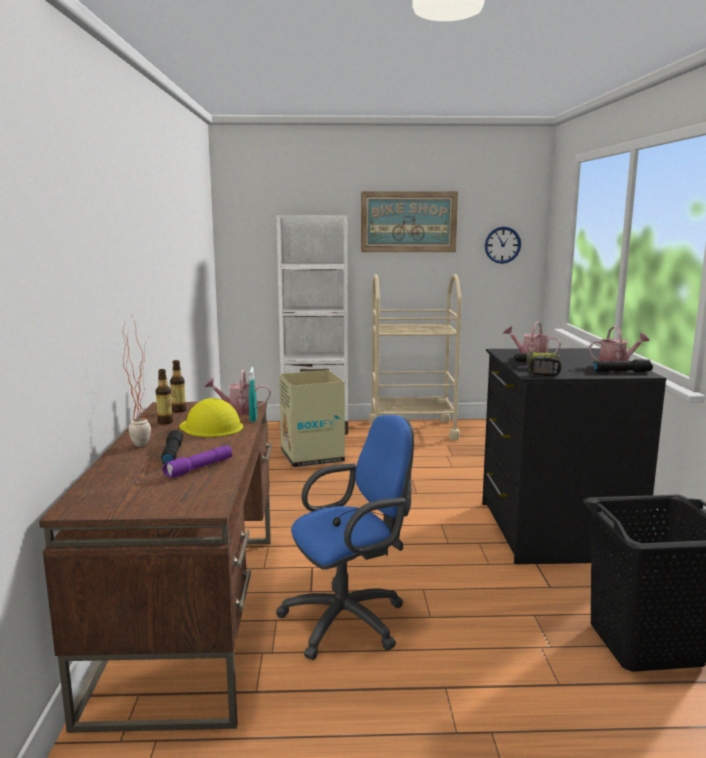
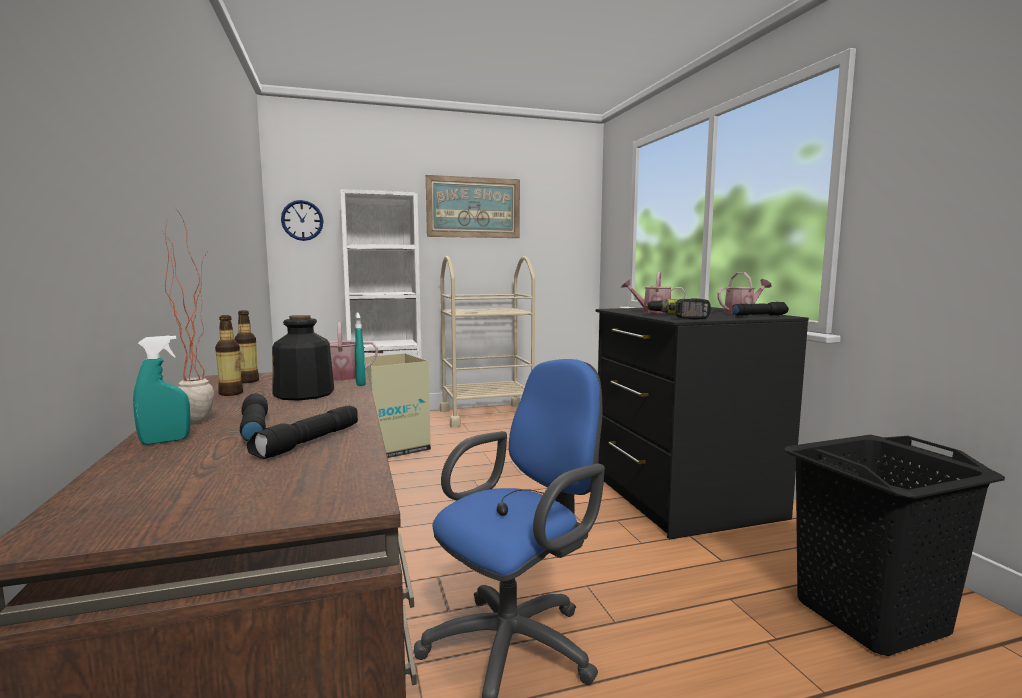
camera: 15 degrees left, 5 degrees down
purple flashlight [162,445,232,478] -> black flashlight [247,406,358,459]
yellow hard hat [179,398,243,437] -> bottle [272,315,334,401]
wall clock [485,227,521,264] -> wall clock moved to [281,200,323,241]
none -> turquoise spray bottle [133,335,191,445]

